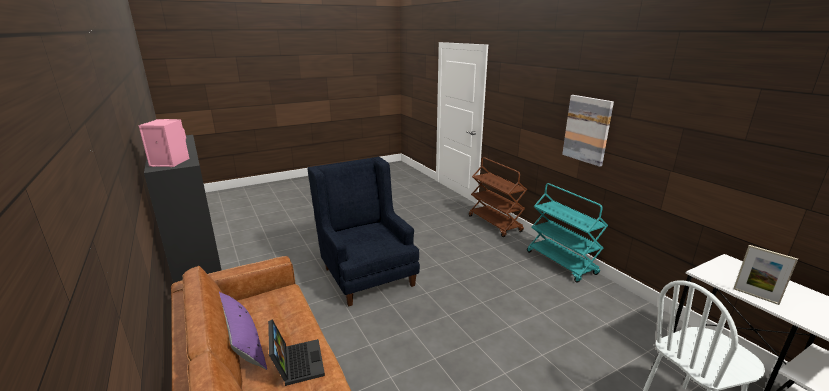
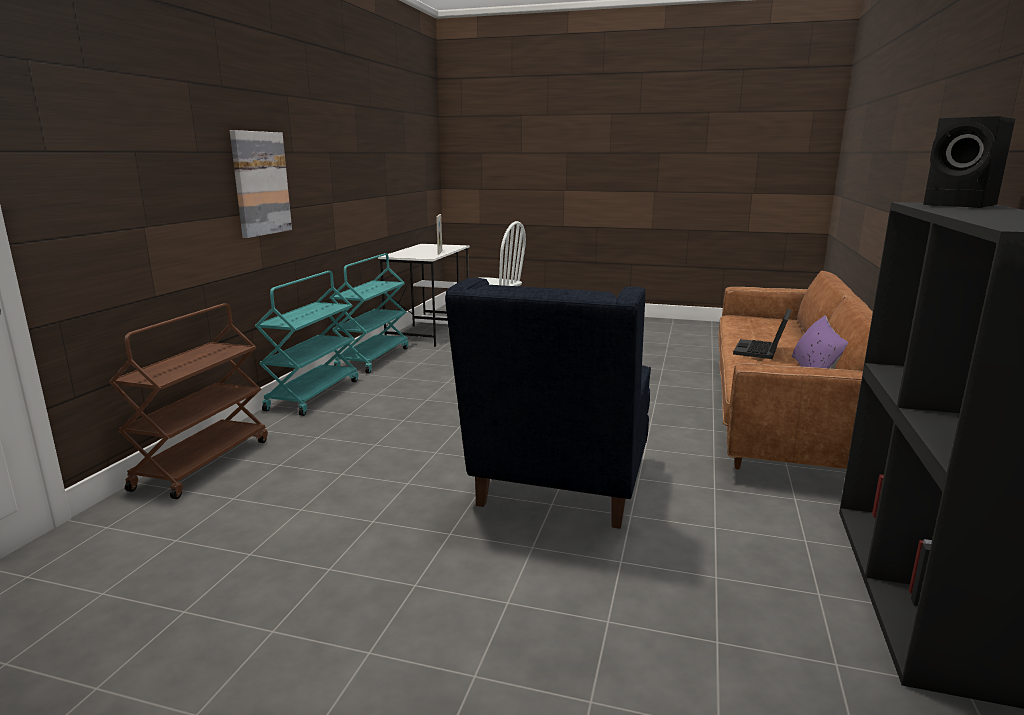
camera: 135 degrees left, 5 degrees down
pink speaker [138,119,189,167] -> black speaker [923,116,1015,208]
none -> turquoise cart [329,253,409,374]

